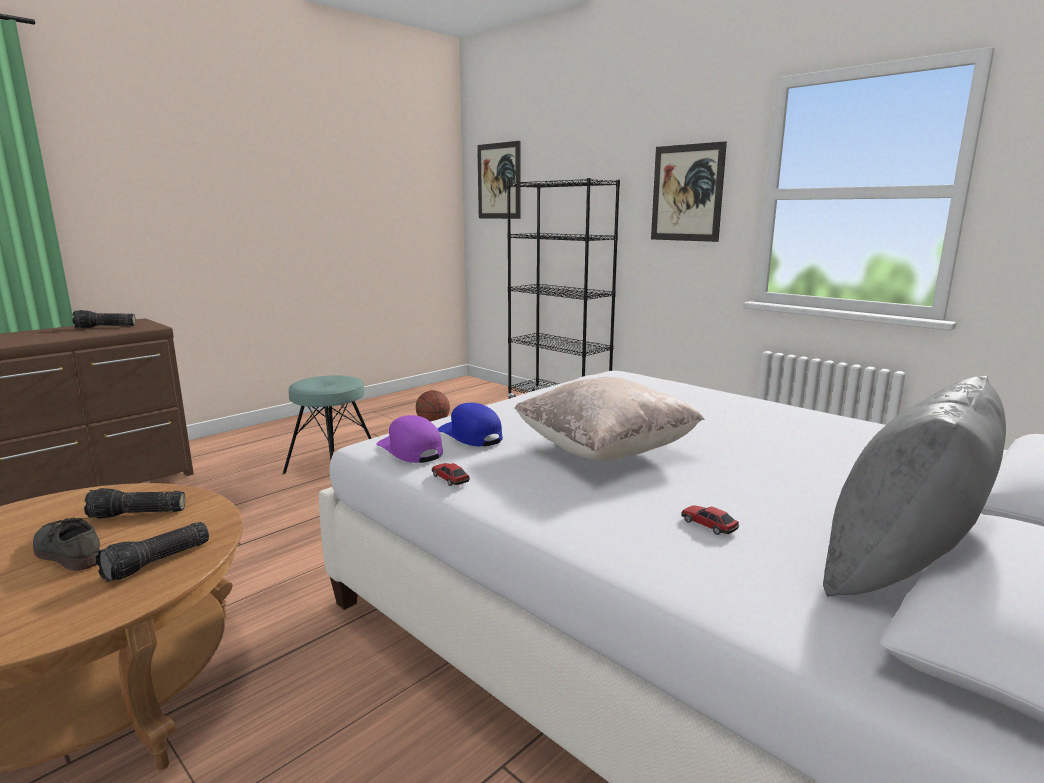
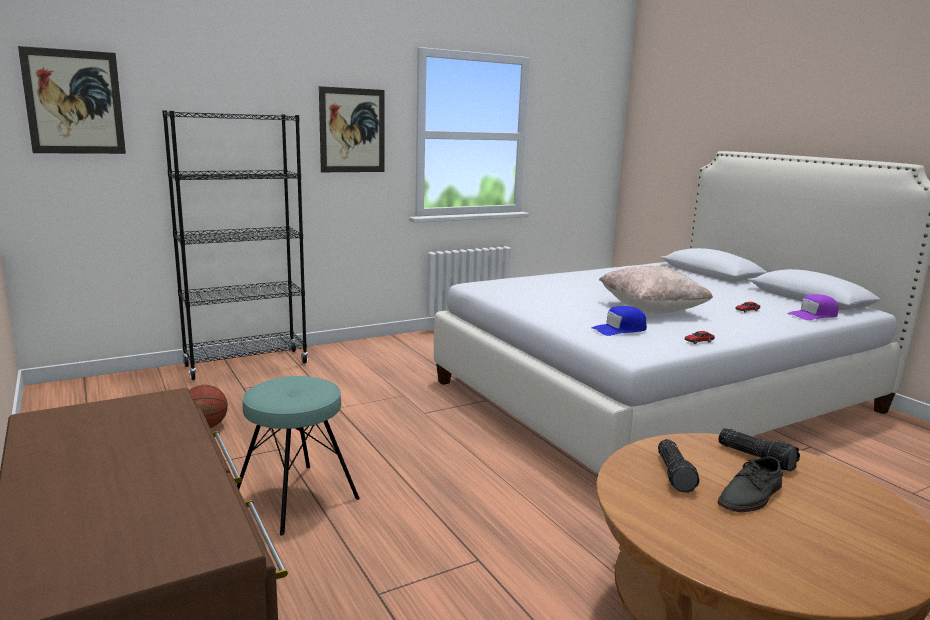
camera: 75 degrees left, 0 degrees up
flashlight [72,310,136,328] -> none
purple cap [376,415,443,463] -> purple cap moved to [787,294,838,320]
grey pillow [823,376,1006,597] -> none

